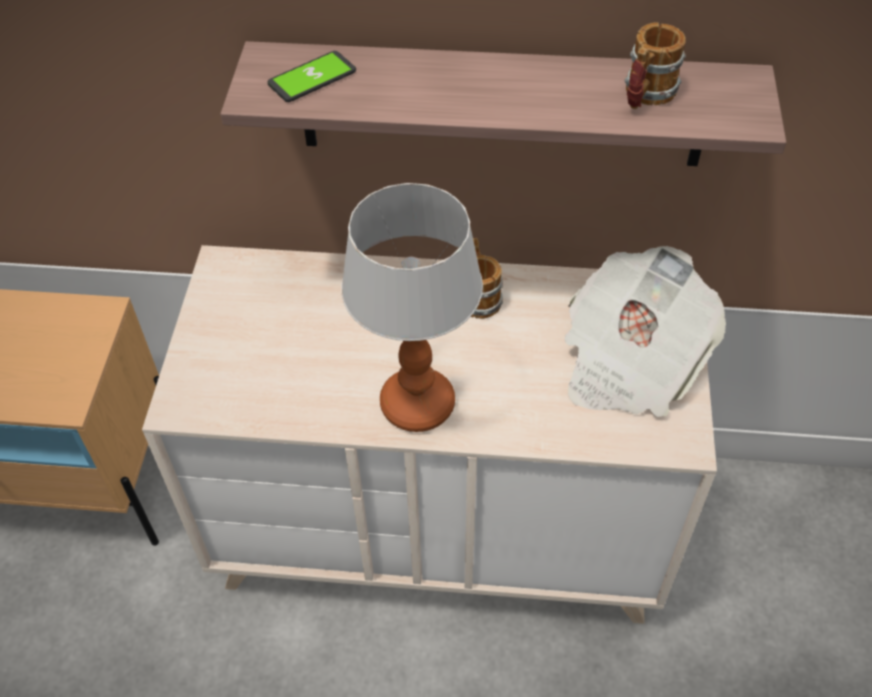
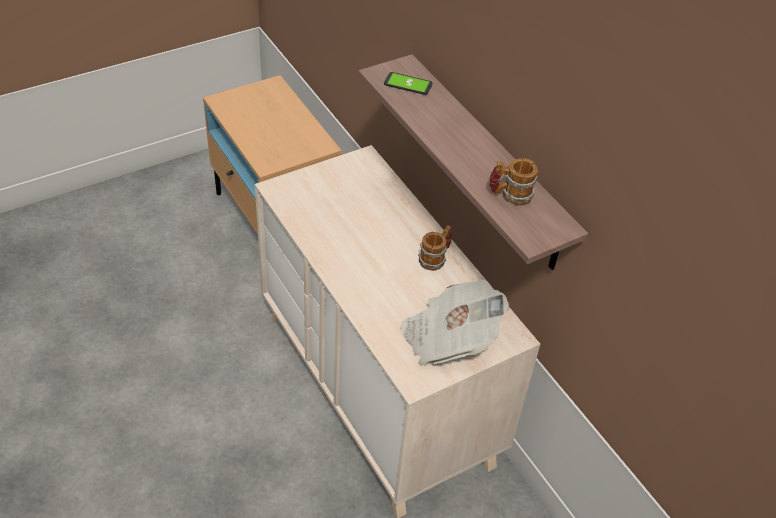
camera: 50 degrees right, 5 degrees down
table lamp [341,183,483,432] -> none

